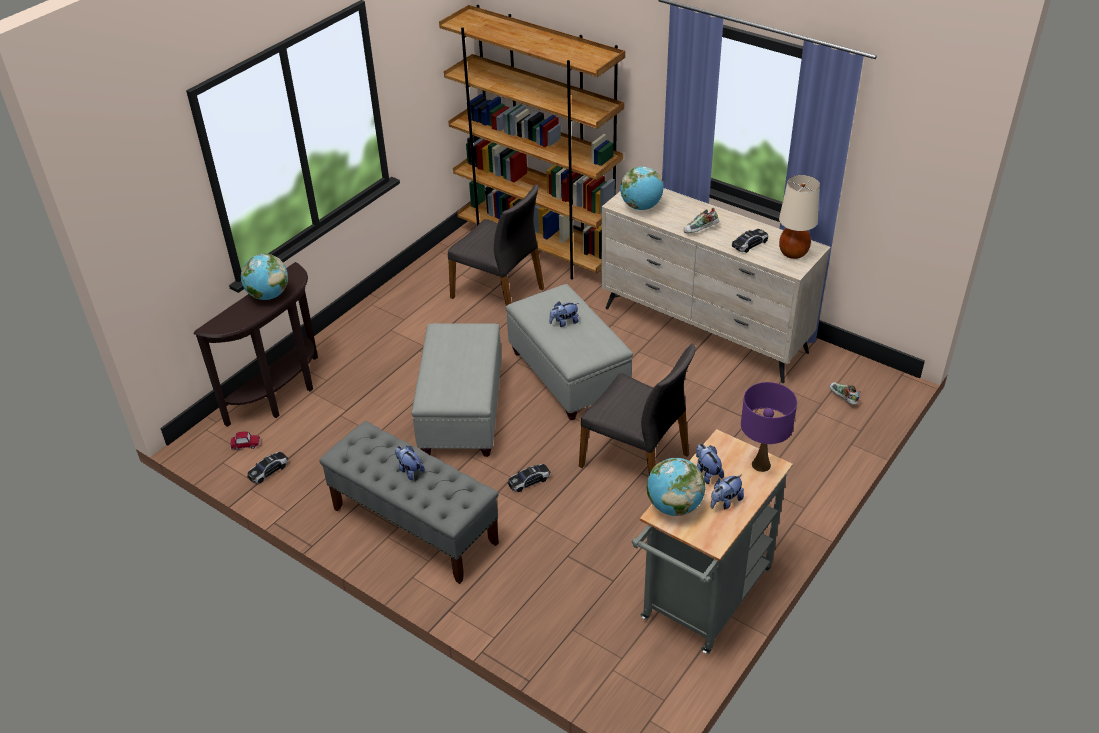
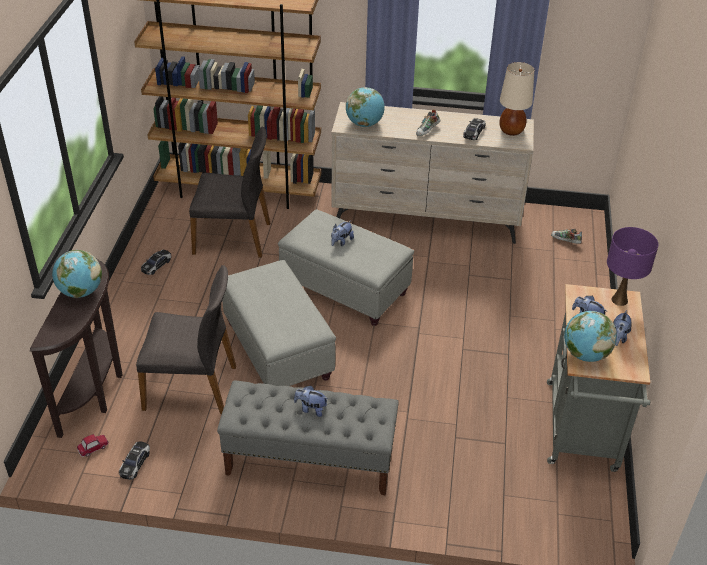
camera: 30 degrees left, 0 degrees up
toy car [508,464,551,492] -> toy car moved to [141,250,171,275]
grey chair [579,344,696,474] -> grey chair moved to [136,265,236,414]

